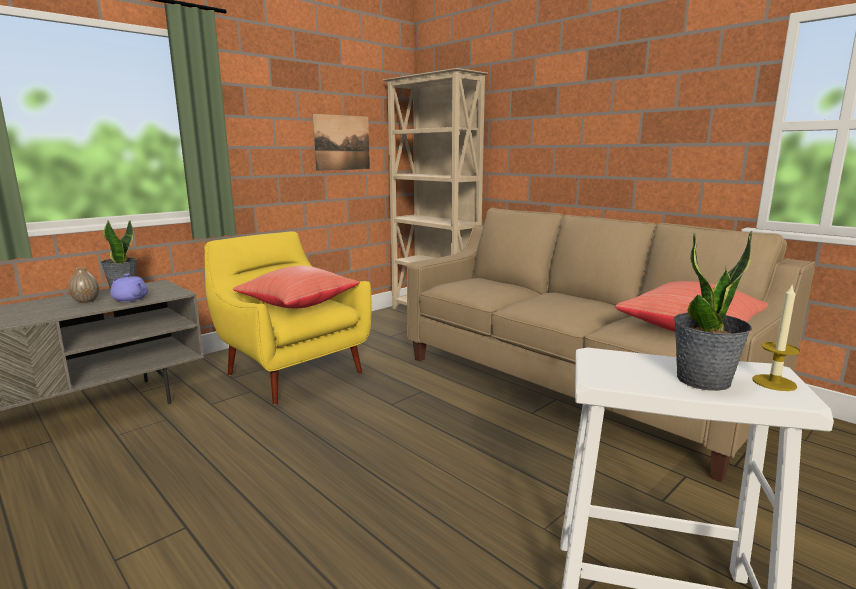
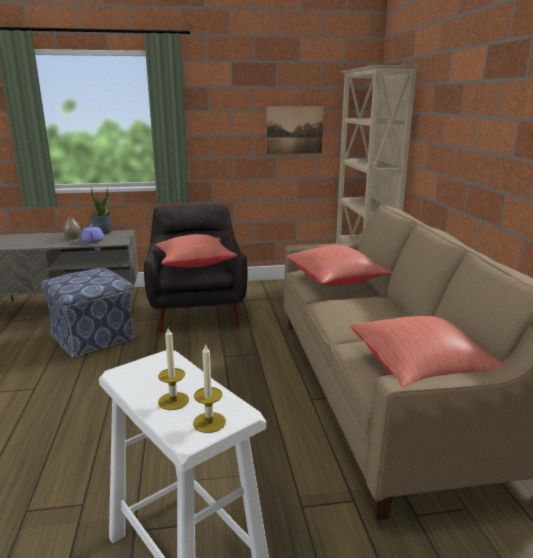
camera: 35 degrees right, 5 degrees up
yellow armchair [204,231,372,404] -> grey armchair [144,205,248,333]
potted plant [673,230,752,391] -> candle [158,328,189,410]
none -> ottoman [41,267,136,359]
none -> red pillow [287,246,393,285]

